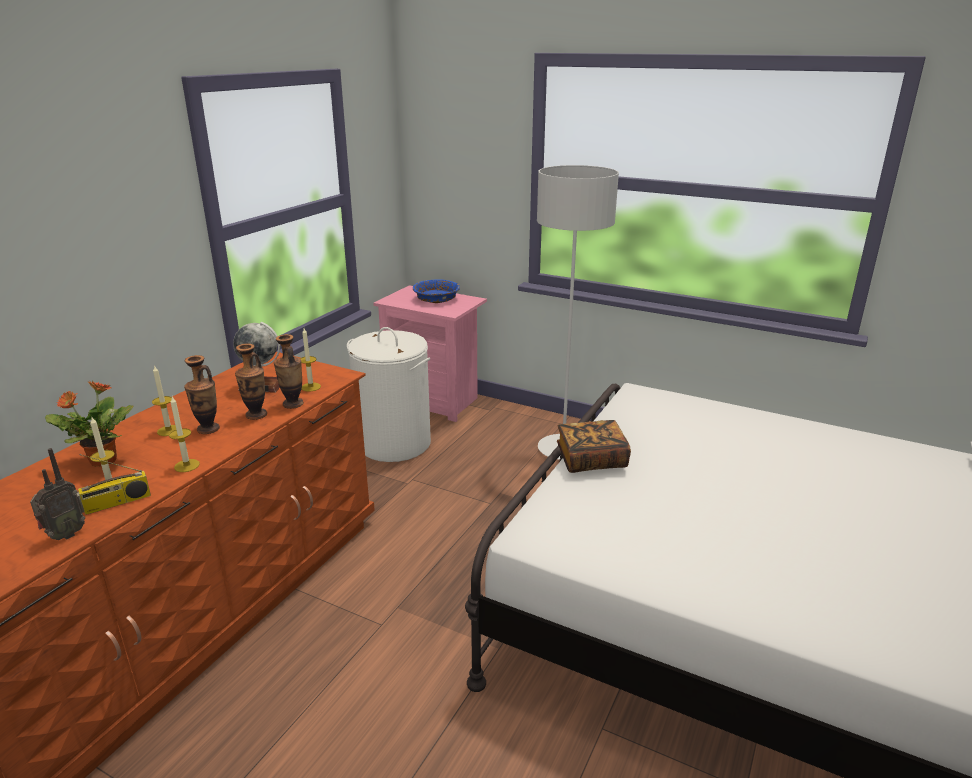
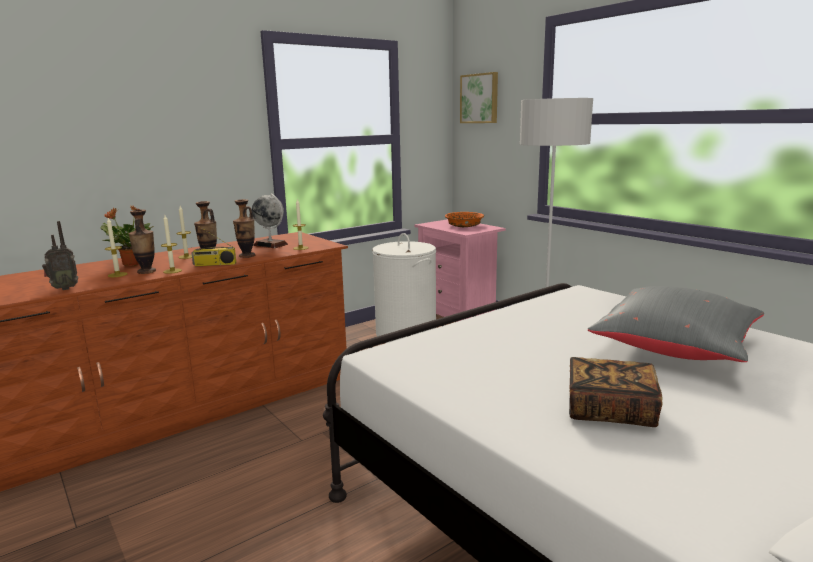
camera: 25 degrees right, 10 degrees down
radio [77,454,151,515] -> radio moved to [192,226,236,266]
vase [274,334,304,409] -> vase moved to [129,210,156,274]
blue bowl [413,279,460,303] -> orange bowl [445,212,484,227]
book [557,420,631,473] -> book moved to [569,357,662,427]
none -> picture [460,72,498,123]
none -> grey pillow [588,286,764,362]

